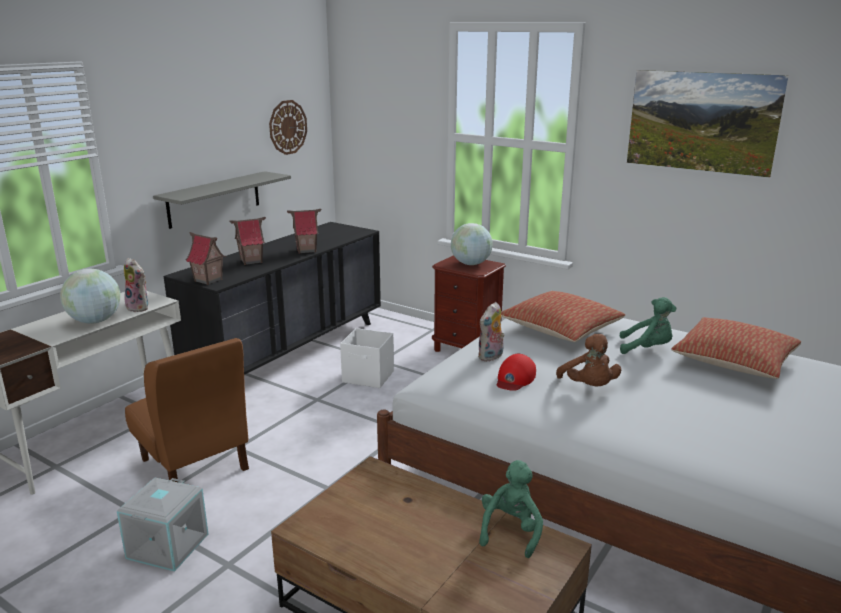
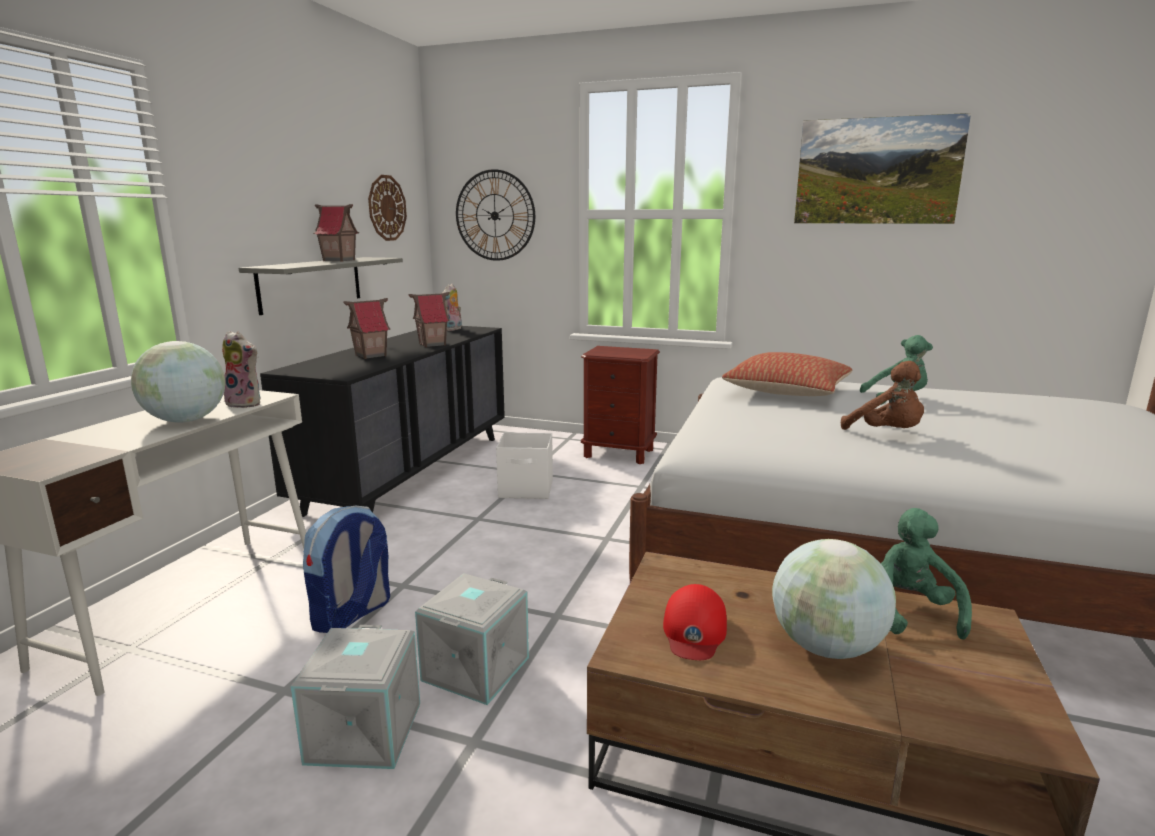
camera: 15 degrees left, 5 degrees down
brown chair [125,338,249,482] -> backpack [303,506,390,633]
toy house [185,232,226,285] -> toy house moved to [313,204,359,262]
globe [451,223,492,265] -> globe moved to [772,539,896,659]
plush toy [478,302,504,362] -> plush toy moved to [443,284,462,331]
red cap [497,354,536,391] -> red cap moved to [663,584,727,660]
pillow [671,317,801,379] -> none
none -> grey storage box [415,573,529,705]
none -> wall clock [456,169,535,261]

